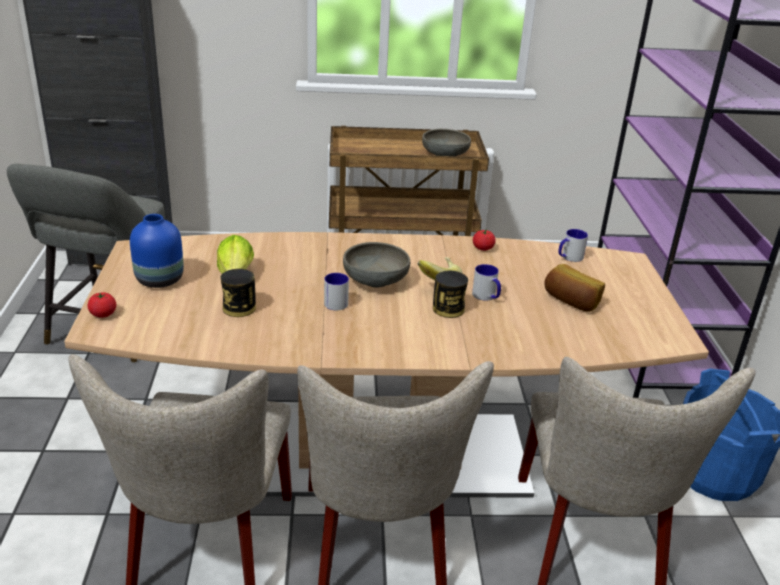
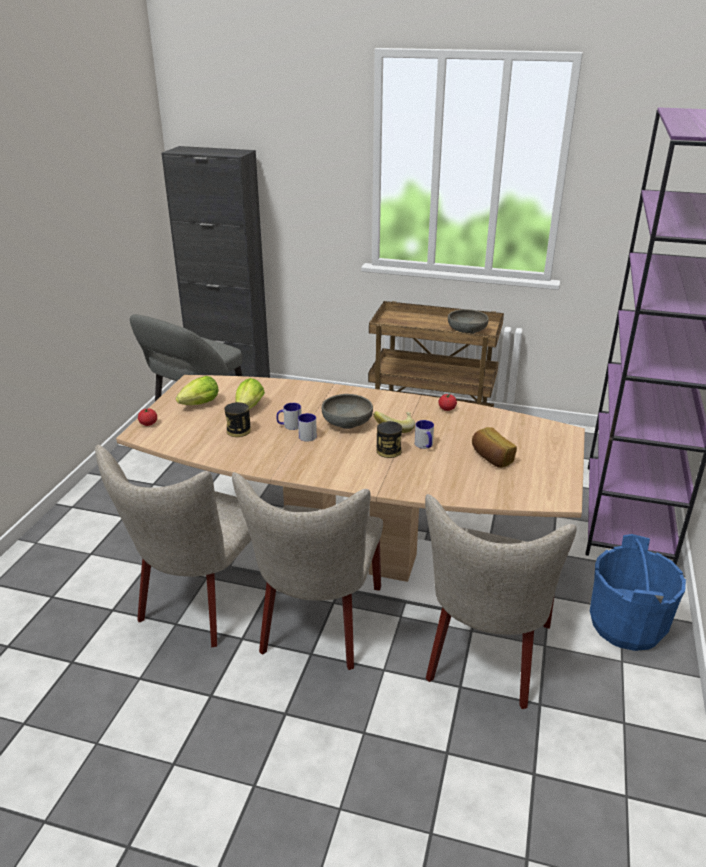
camera: 20 degrees right, 0 degrees up
blue vase [130,214,184,288] -> lettuce [176,376,218,405]
mug [558,229,588,262] -> mug moved to [276,403,302,430]

